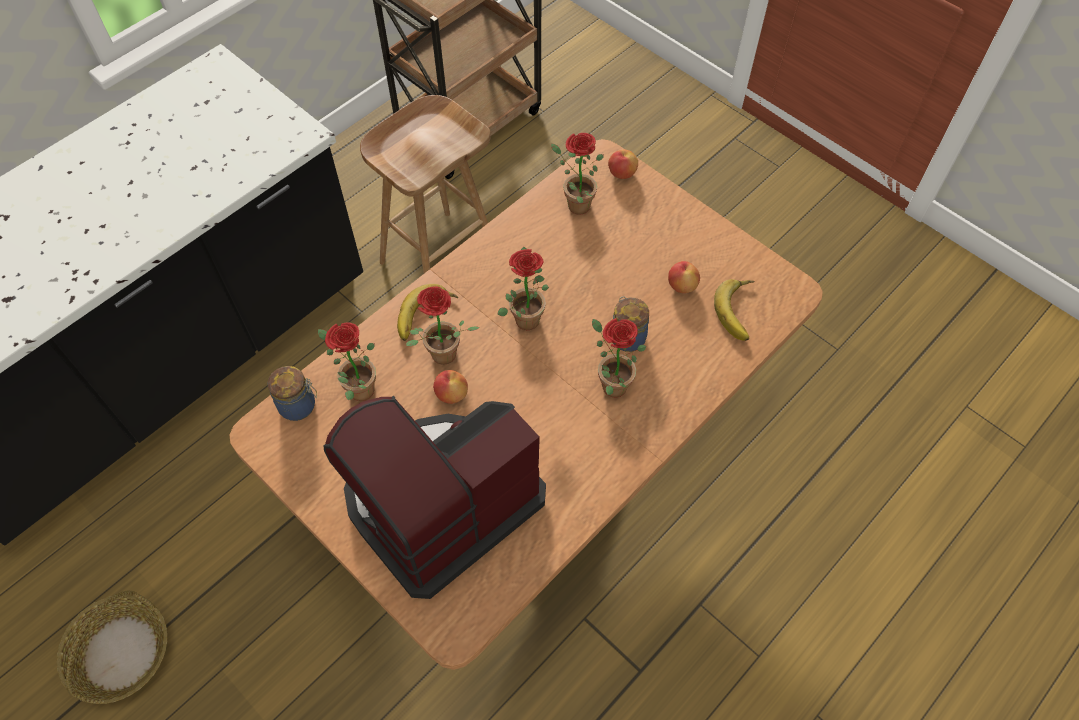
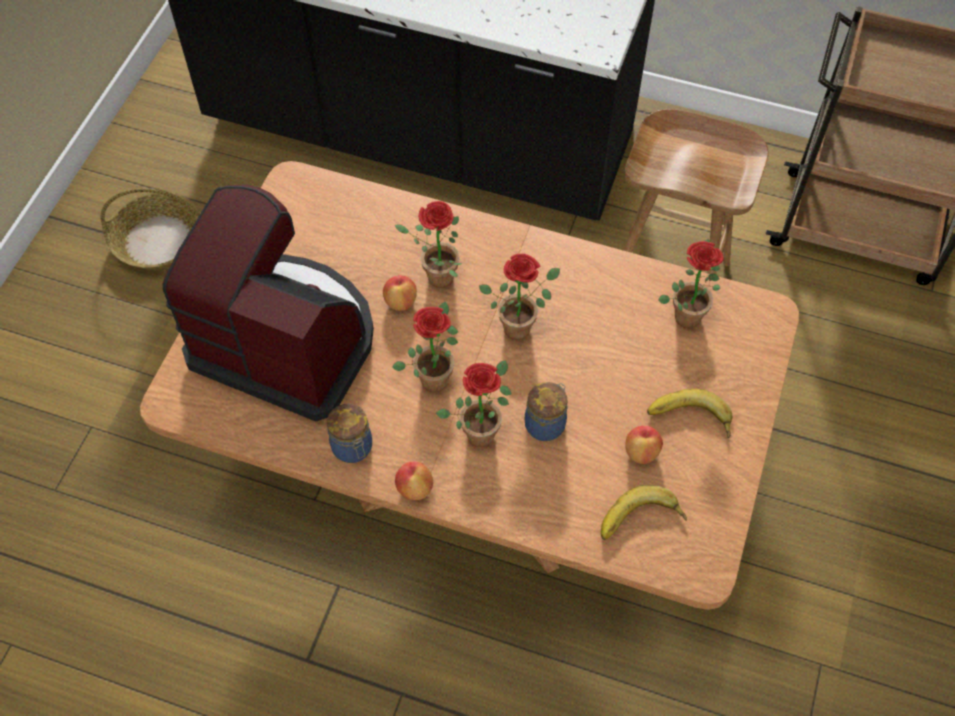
camera: 65 degrees right, 0 degrees up
jar [268,366,317,421] -> jar moved to [327,404,372,463]
potted plant [318,322,376,401] -> potted plant moved to [392,302,458,392]
banana [397,284,458,341] -> banana moved to [647,389,732,438]
apple [608,150,638,179] -> apple moved to [395,462,433,500]

